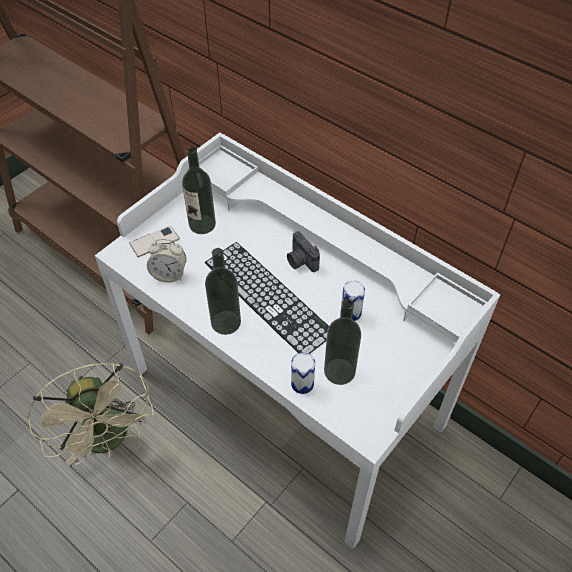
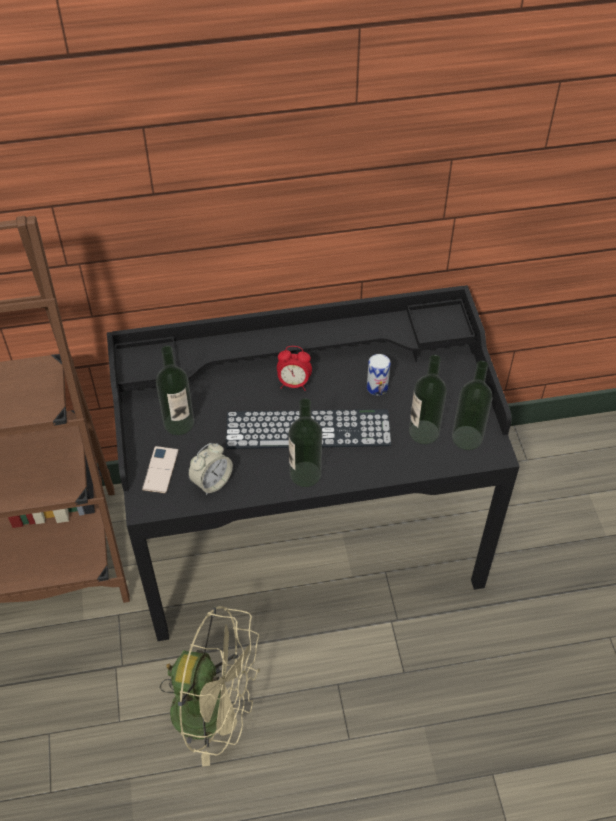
camera: 50 degrees left, 0 degrees up
white desk [95,132,501,549] -> black desk [107,285,520,641]
camera [287,231,320,272] -> alarm clock [277,346,312,391]
can [291,352,315,394] -> none
none -> bottle [452,361,492,450]

